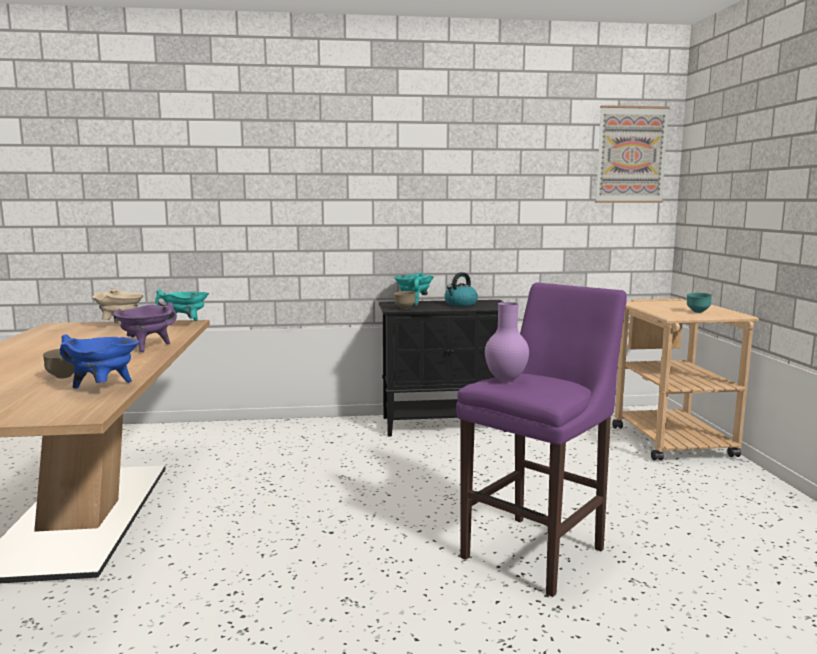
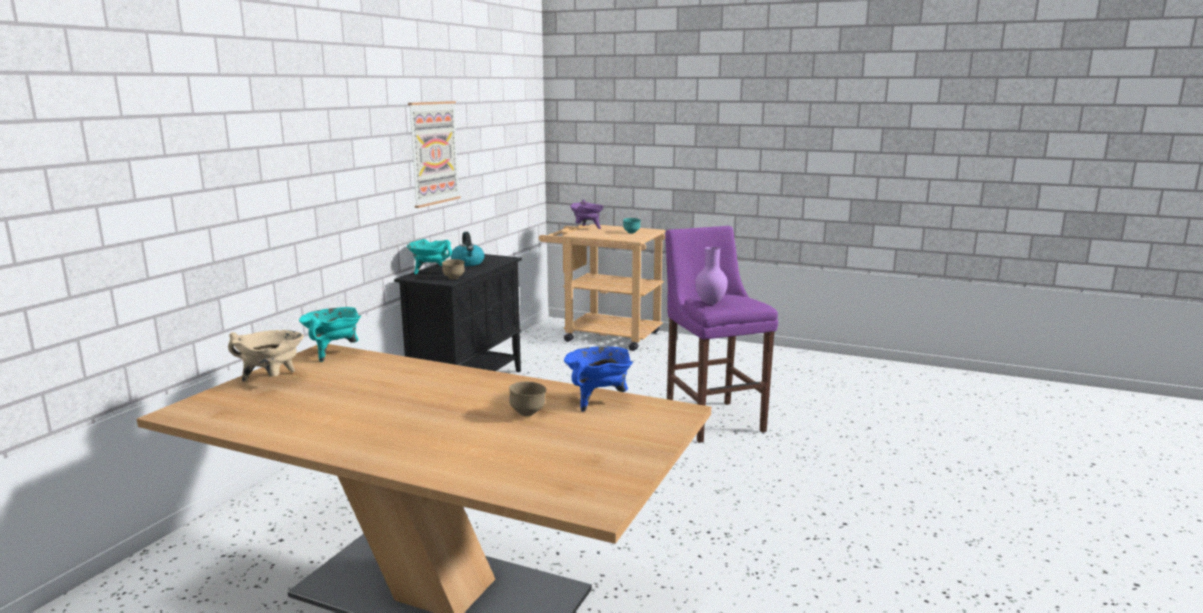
camera: 60 degrees left, 5 degrees up
purple cooking pot [113,302,177,352] -> purple cooking pot moved to [570,199,604,229]
picture [595,105,670,203] -> picture moved to [408,101,461,208]

